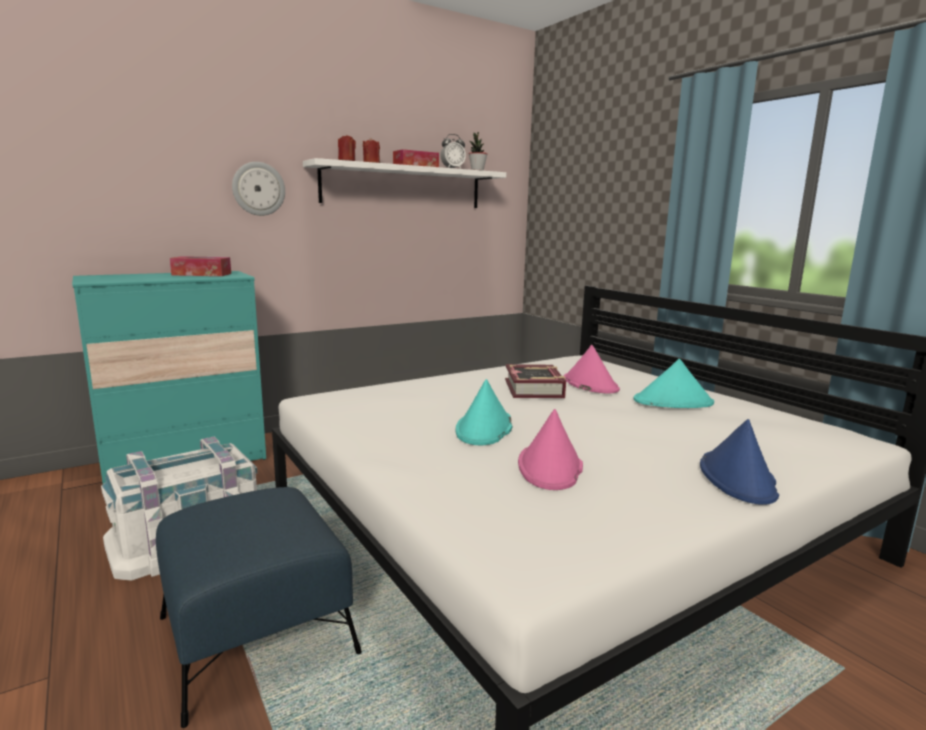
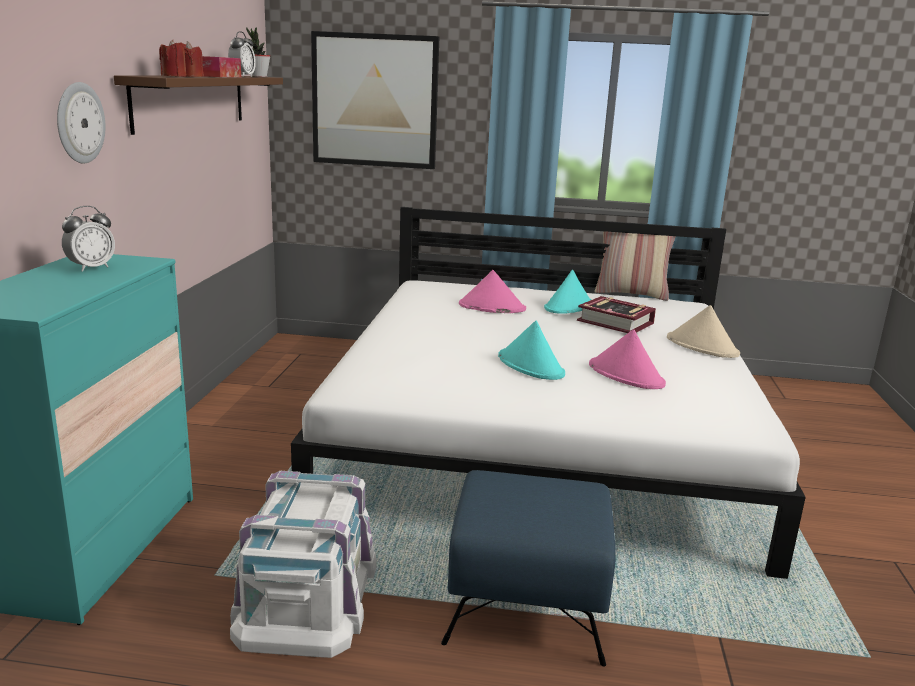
camera: 50 degrees left, 5 degrees up
tissue box [170,256,231,276] -> alarm clock [62,206,115,272]
white shelf [303,158,506,208] -> brown shelf [114,75,283,135]
book [505,364,566,398] -> book moved to [577,296,656,333]
blue hat [700,419,779,505] -> beige hat [667,305,740,358]
none -> picture [311,31,439,169]
none -> pillow [594,231,676,301]

